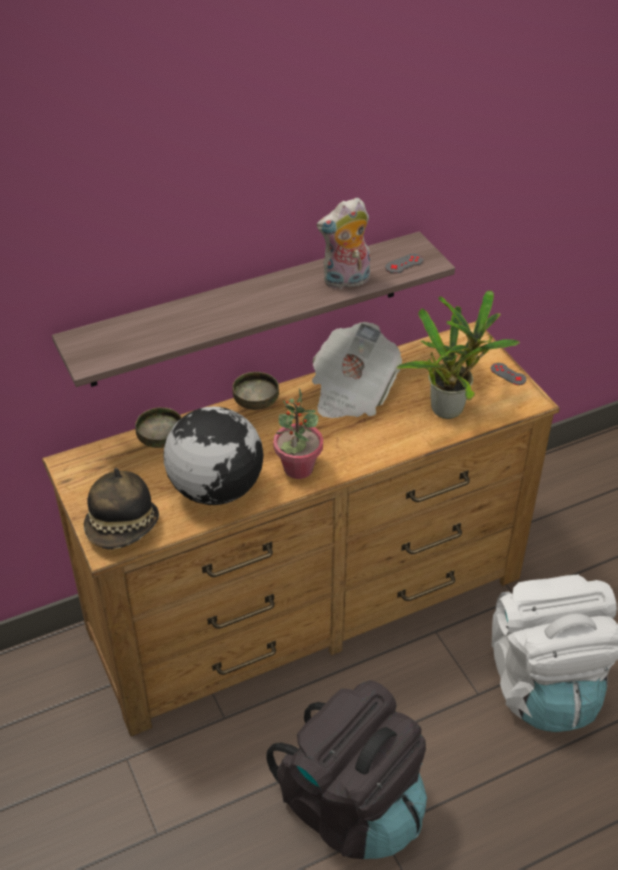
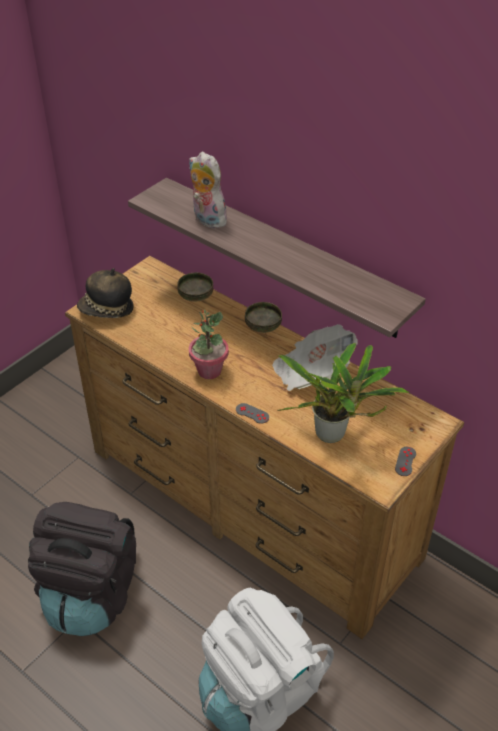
camera: 65 degrees right, 0 degrees up
globe [164,407,263,505] -> none
plush toy [317,198,370,289] -> plush toy moved to [189,152,228,229]
grey game controller [385,254,423,274] -> grey game controller moved to [236,403,269,424]

